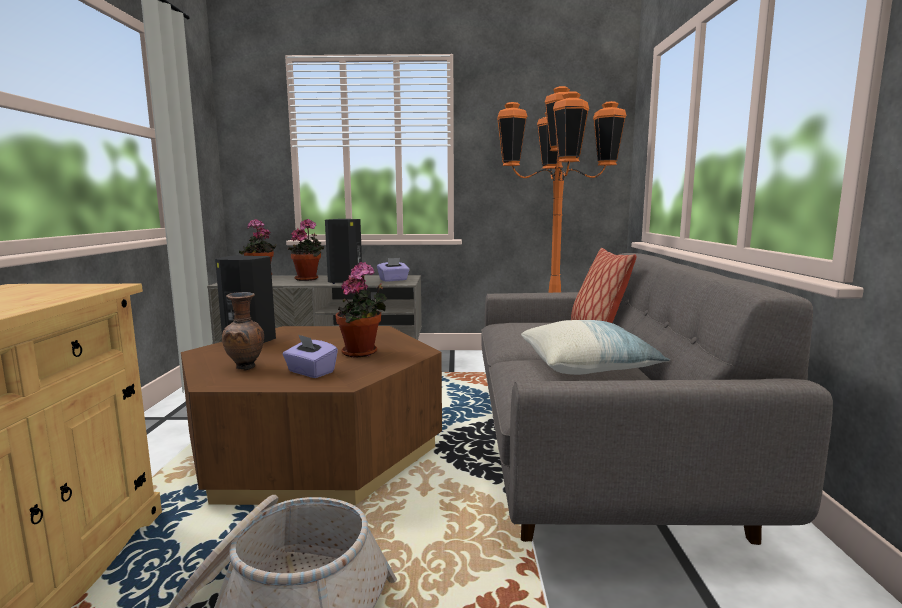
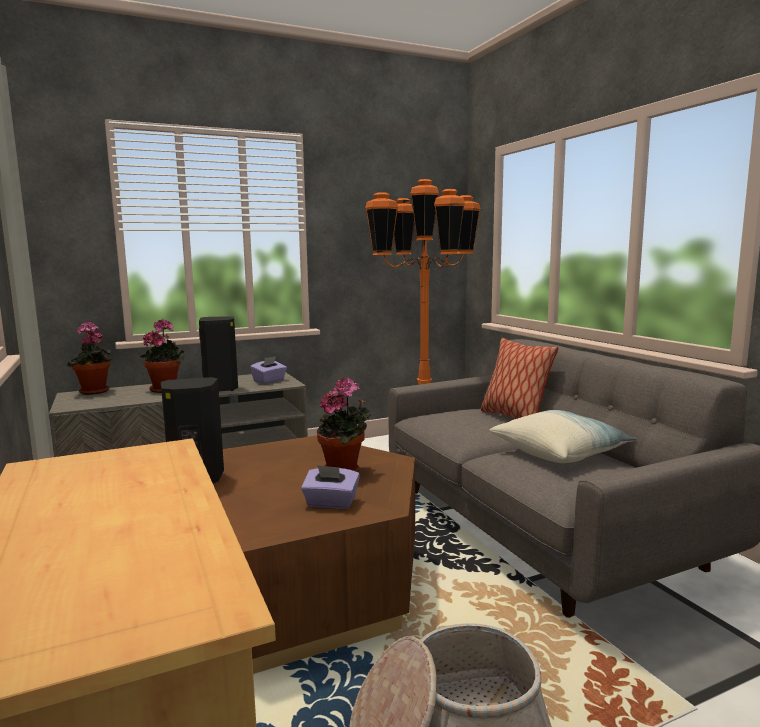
camera: 25 degrees left, 0 degrees up
brown vase [222,292,264,371] -> none

